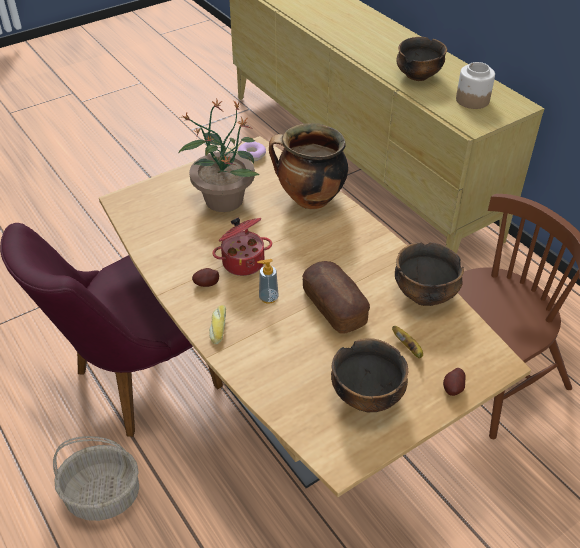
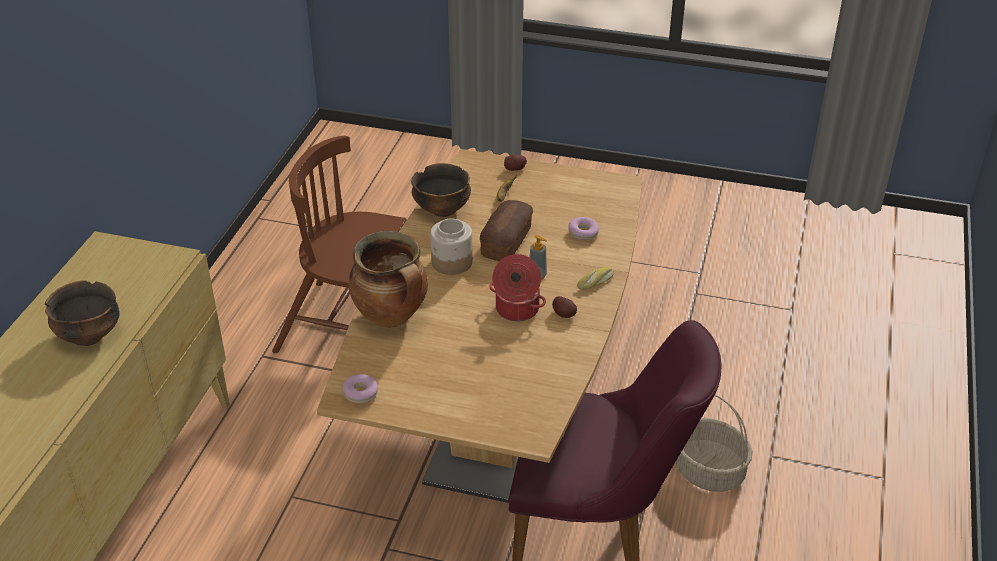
camera: 130 degrees left, 5 degrees down
potted plant [178,99,259,212] -> none
bowl [331,338,408,412] -> none
jar [456,62,495,109] -> jar moved to [430,218,473,275]
none -> donut [568,217,599,240]

